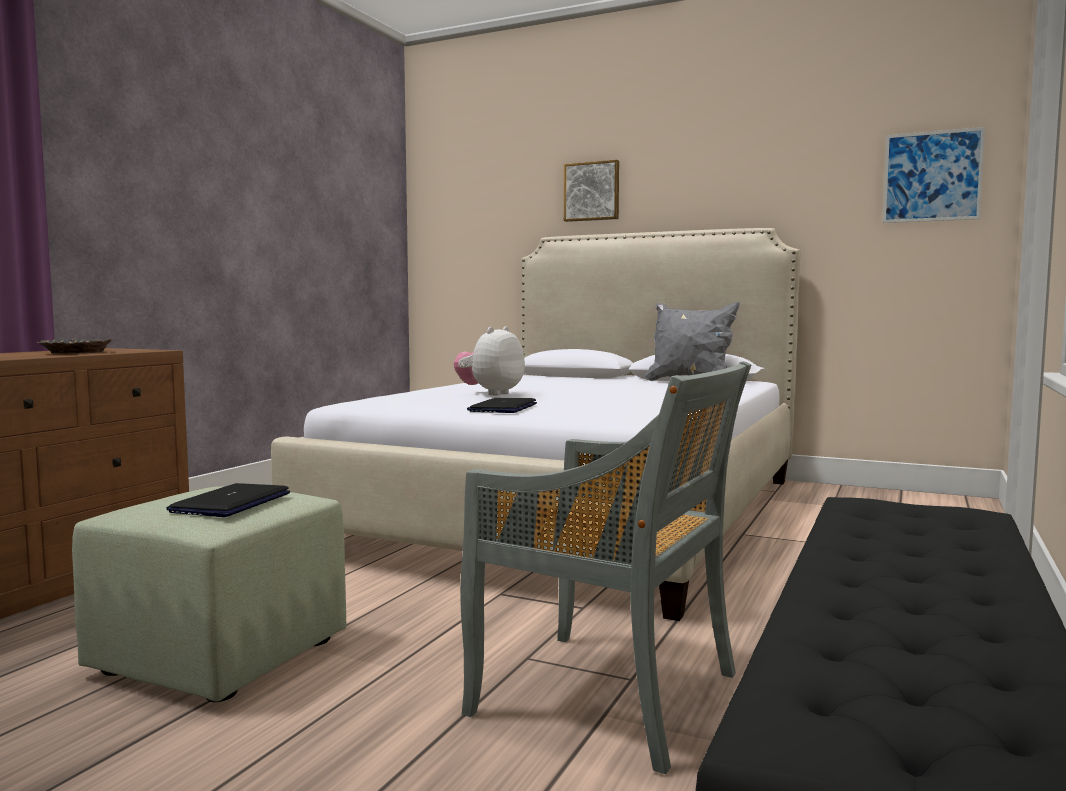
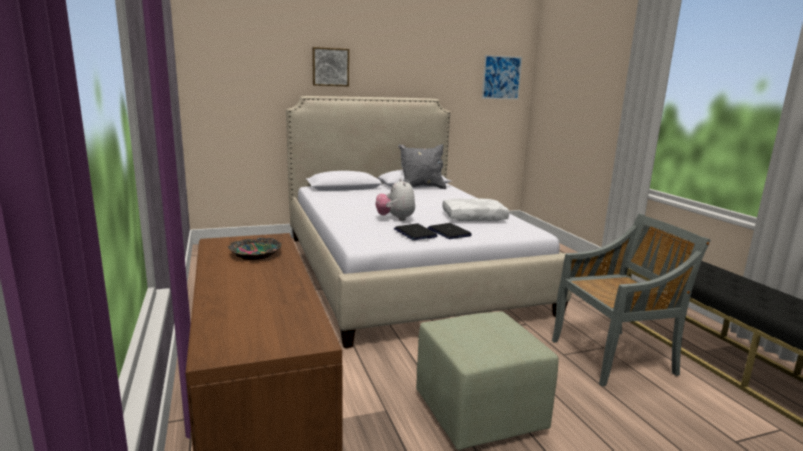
camera: 45 degrees left, 10 degrees up
laptop [167,483,290,517] -> laptop moved to [394,224,437,240]
none -> white pillow [442,199,509,221]

